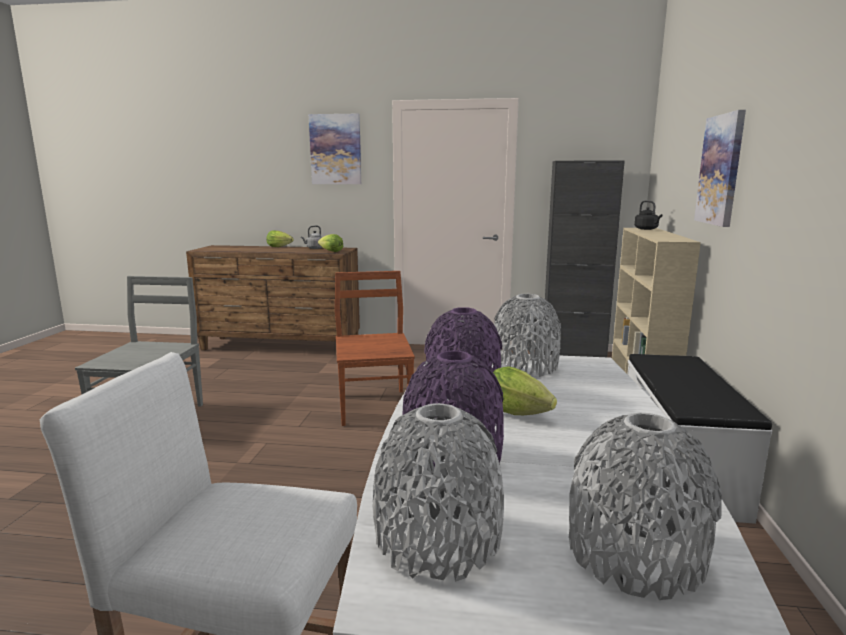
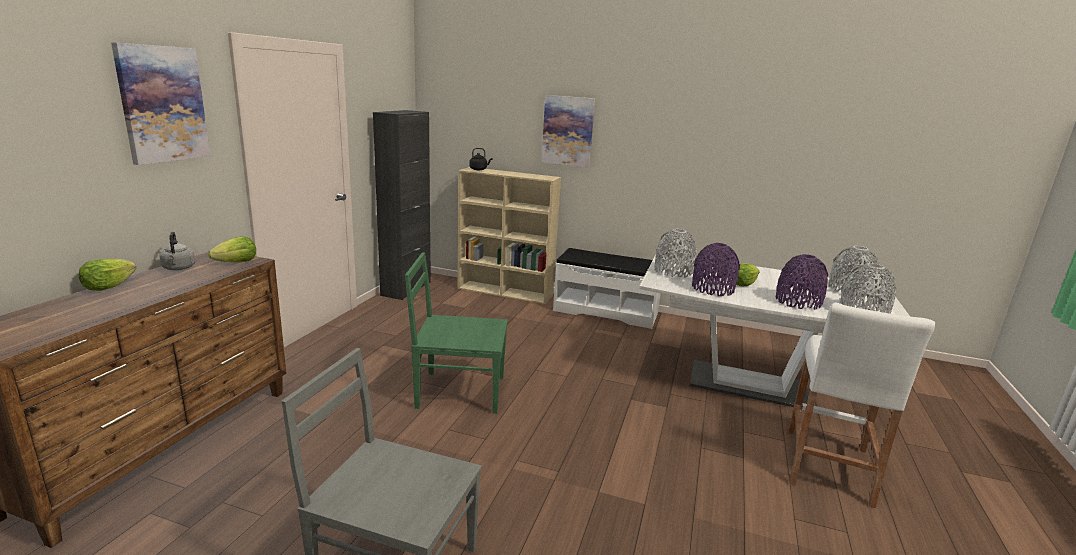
camera: 80 degrees left, 5 degrees up
brown chair [335,271,415,426] -> green chair [405,252,508,414]

